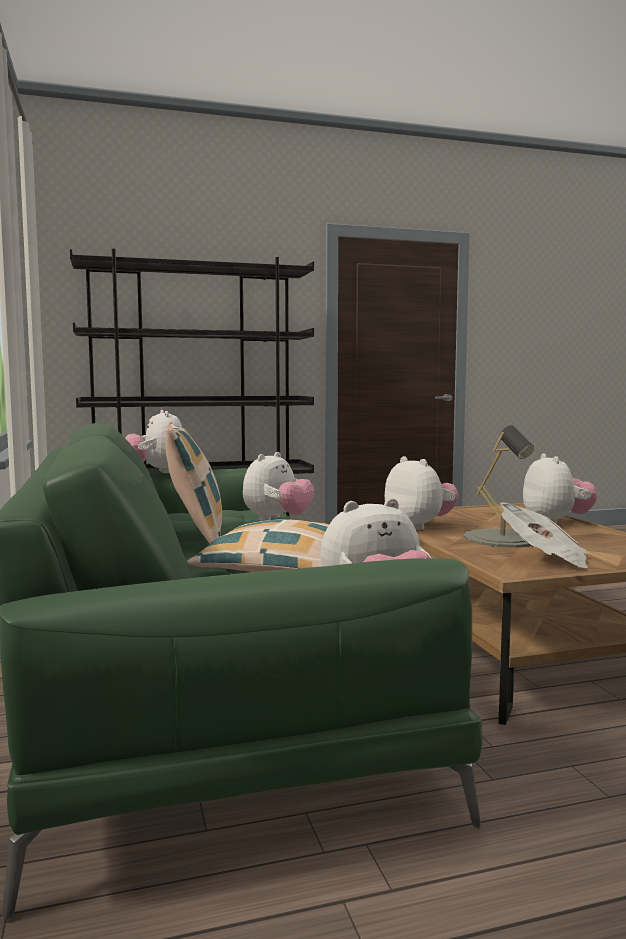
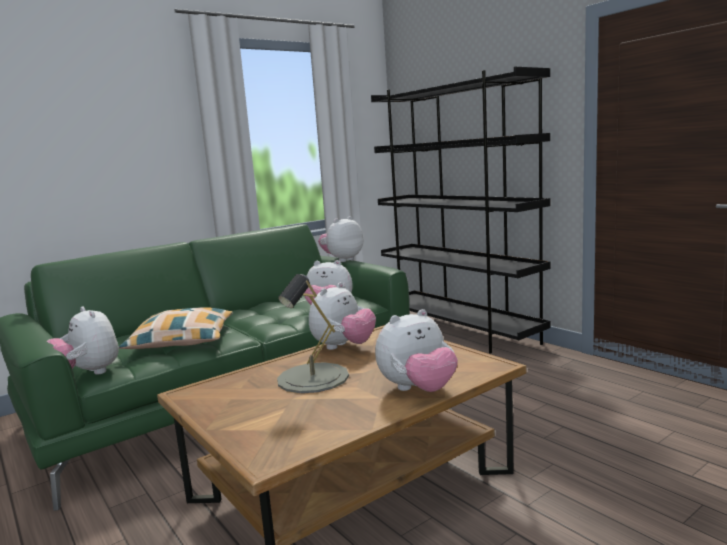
camera: 70 degrees right, 5 degrees up
pillow [165,422,222,544] -> none
newspaper [500,502,588,569] -> none

